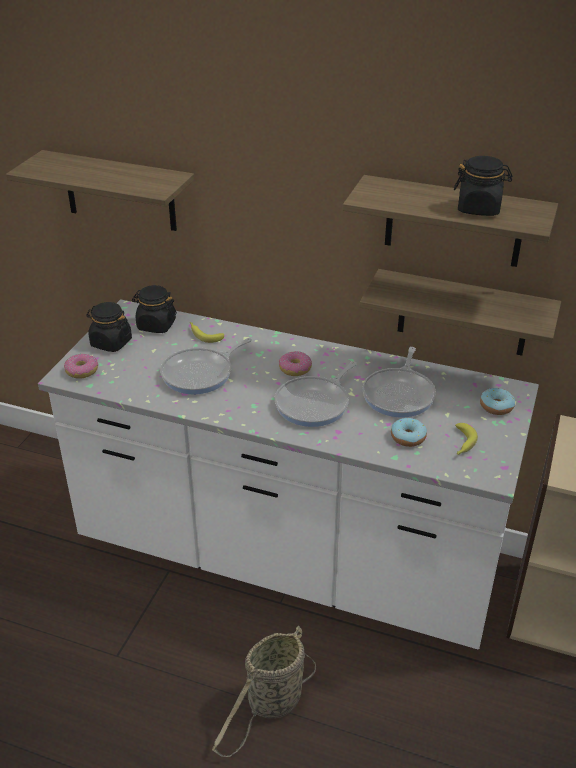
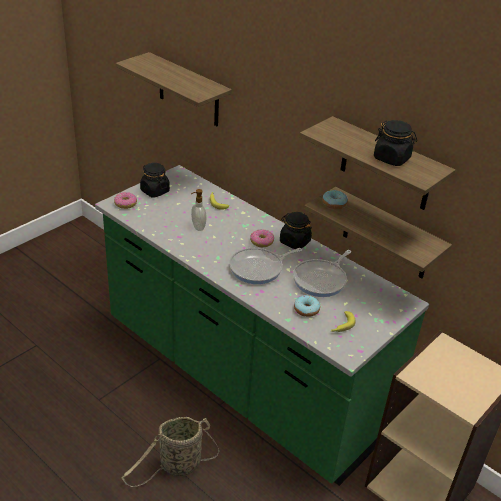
camera: 20 degrees right, 0 degrees up
white counter [38,299,539,650] -> green counter [95,165,429,486]
black jar [132,285,177,333] -> black jar moved to [280,212,312,249]
frying pan [160,338,252,394] -> soap dispenser [191,189,206,231]
donut [480,388,515,415] -> donut moved to [322,190,348,209]

